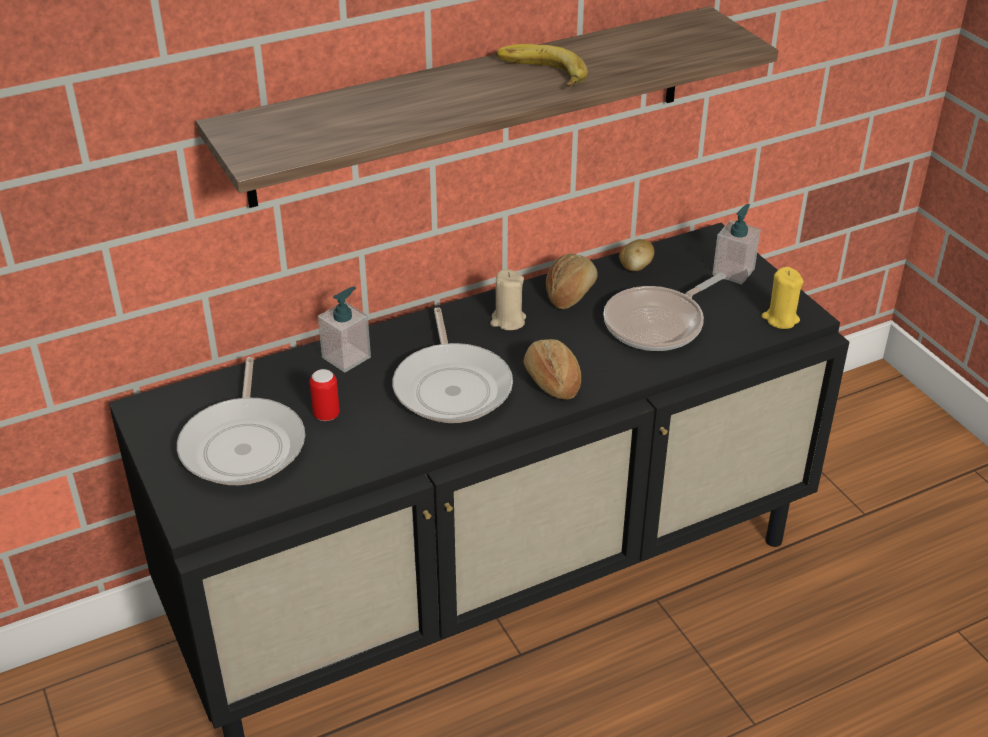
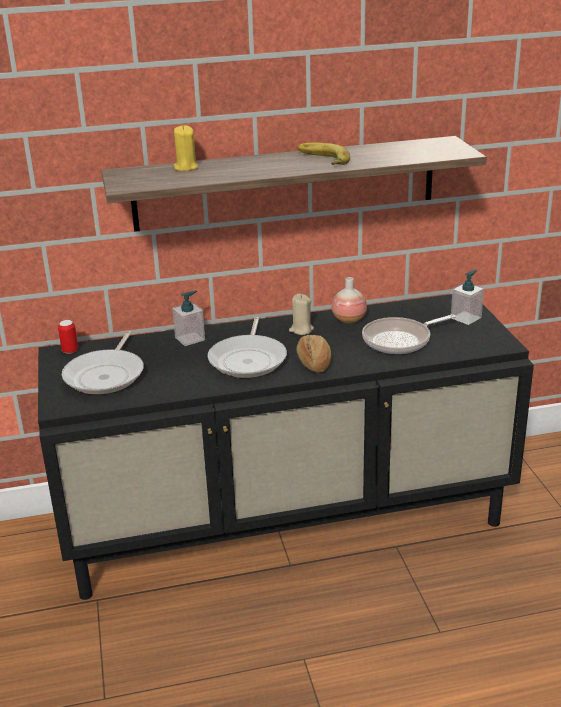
camera: 15 degrees right, 10 degrees down
can [309,369,340,421] -> can moved to [58,320,78,354]
bread [546,253,598,309] -> vase [332,277,367,323]
potato [619,239,654,271] -> none
yellow candle [761,267,804,329] -> yellow candle moved to [174,125,198,171]

